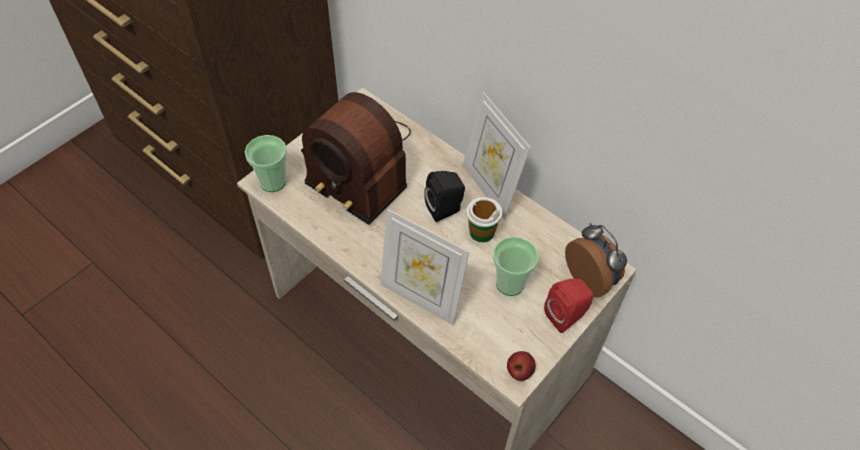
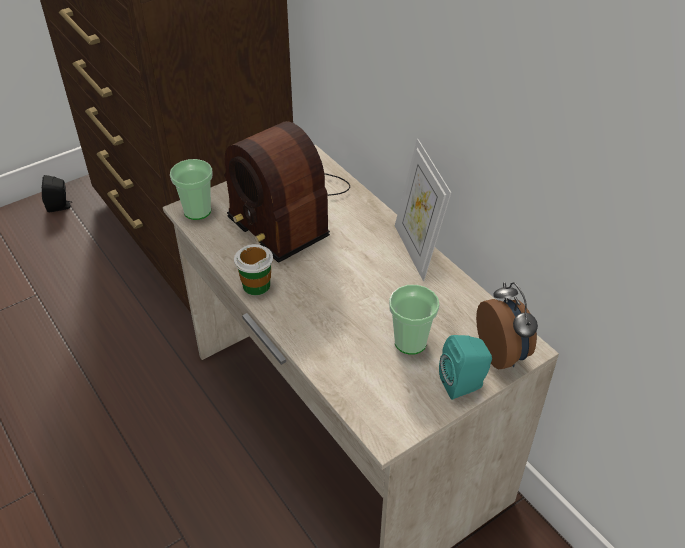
camera: 15 degrees right, 10 degrees down
picture frame [380,209,469,325] -> none
black speaker [424,171,465,222] -> black speaker moved to [41,175,73,212]
cup [466,197,502,242] -> cup moved to [234,244,273,295]
apple [507,351,536,381] -> none
red speaker [544,278,594,333] -> turquoise speaker [439,335,492,400]

